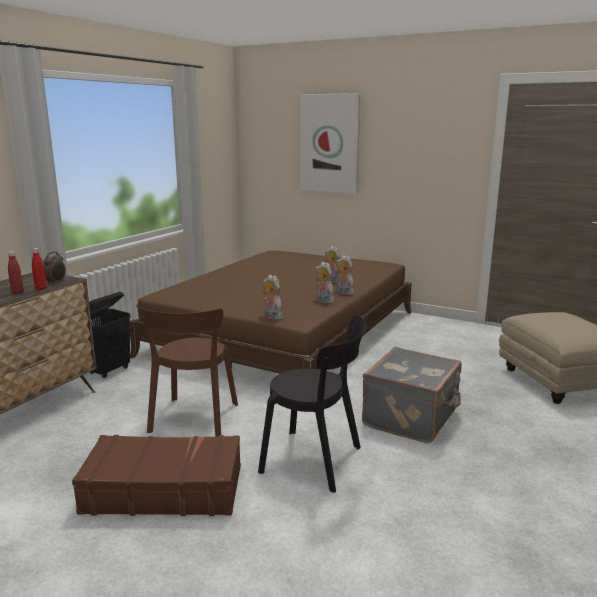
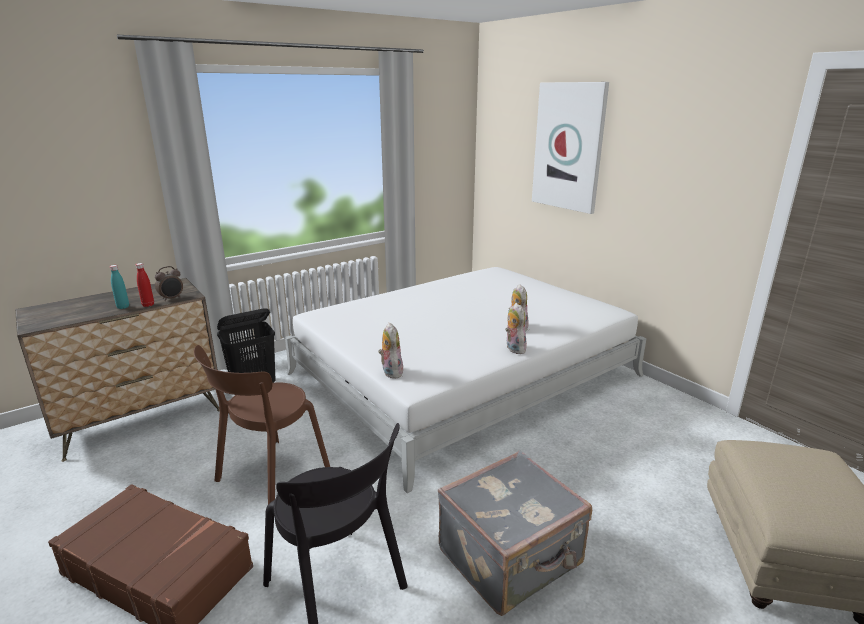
camera: 25 degrees right, 5 degrees up
red bottle [8,251,23,295] -> turquoise bottle [110,265,129,309]
brown bed [130,250,412,374] -> white bed [285,267,647,493]
plush toy [315,262,335,304] -> none

